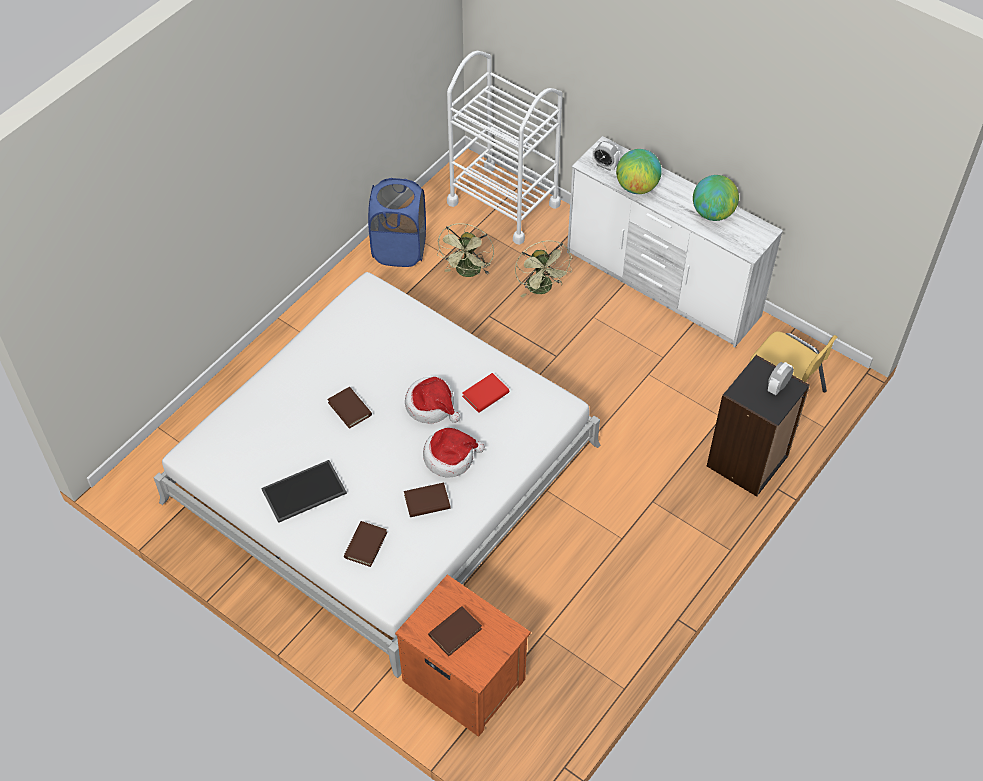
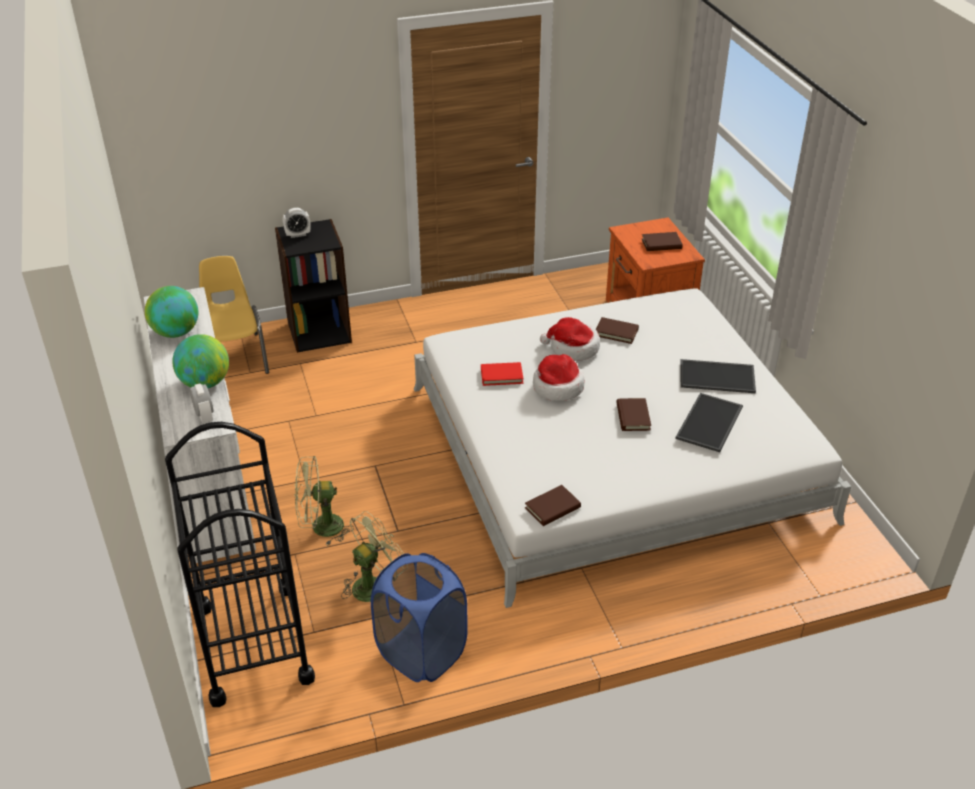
camera: 145 degrees left, 15 degrees down
brown book [344,521,387,567] -> brown book moved to [525,485,581,526]
white cart [447,51,563,245] -> black cart [165,422,315,707]
green fan [515,240,572,298] -> green fan turned 120 degrees counterclockwise [295,456,354,546]
none -> tray [675,393,743,452]

